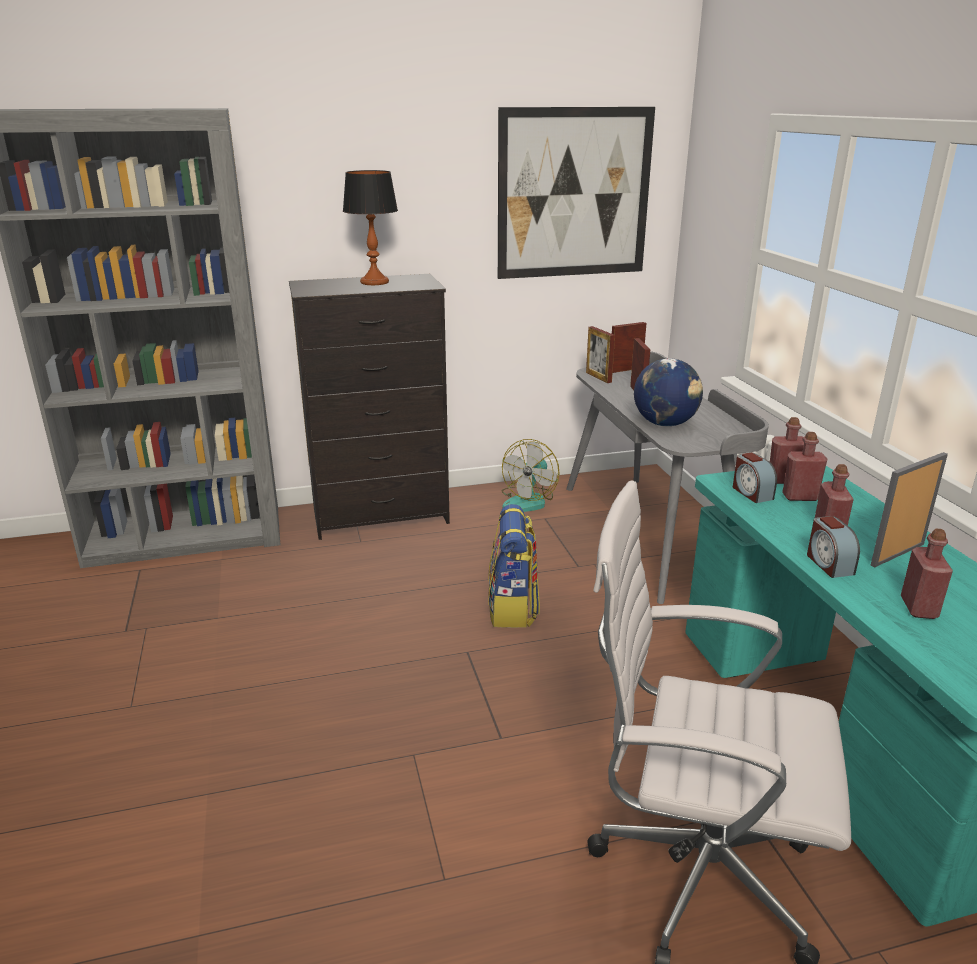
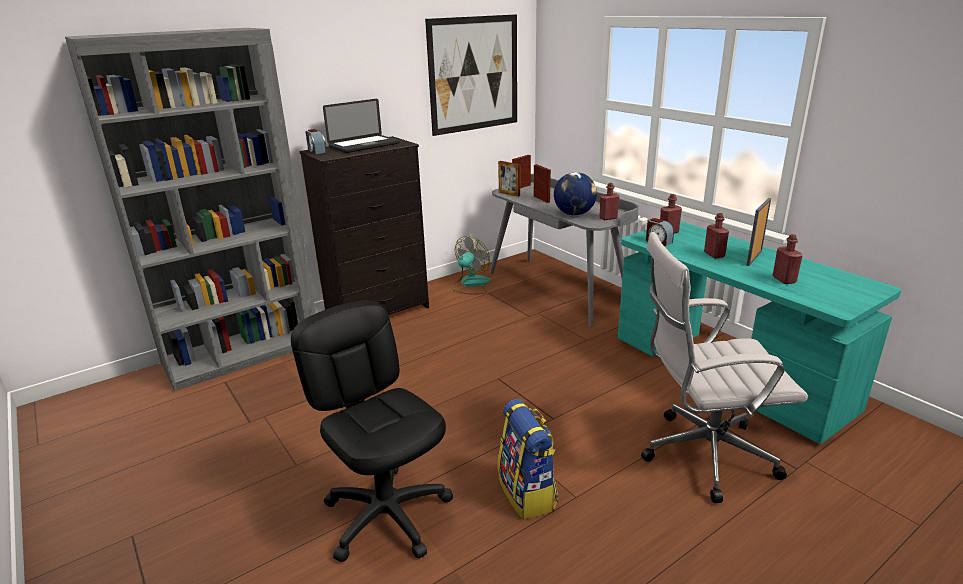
camera: 20 degrees left, 0 degrees up
table lamp [343,170,398,285] -> laptop [323,99,400,153]
backpack [488,504,540,628] -> backpack moved to [498,399,558,520]
fan [502,439,560,512] -> fan turned 150 degrees counterclockwise [452,236,491,294]
red bottle [782,432,827,501] -> red bottle moved to [599,183,620,220]
alarm clock [807,516,860,578] -> alarm clock moved to [305,129,327,154]
none -> black office chair [291,301,453,562]

